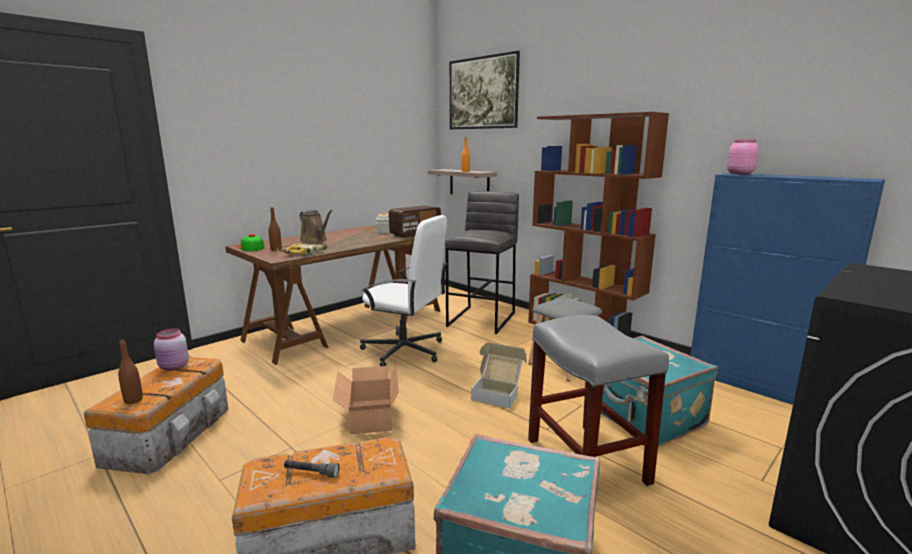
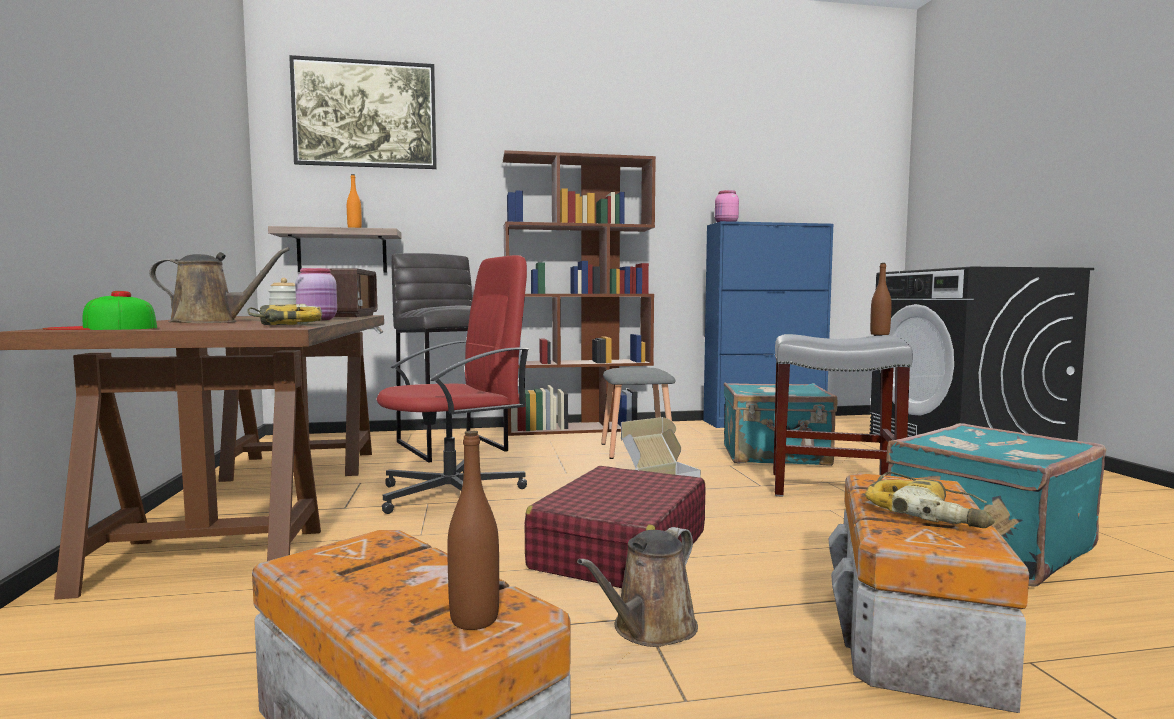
camera: 55 degrees left, 10 degrees down
pink jar [154,328,189,371] -> pink jar moved to [295,268,337,320]
brown bottle [269,207,282,251] -> brown bottle moved to [870,263,892,335]
grey flashlight [284,460,340,478] -> power drill [865,472,995,528]
cardboard box [333,364,399,434] -> red suitcase [524,466,706,588]
white office chair [360,215,447,366] -> red office chair [376,255,529,514]
none -> brown watering can [577,527,698,647]

